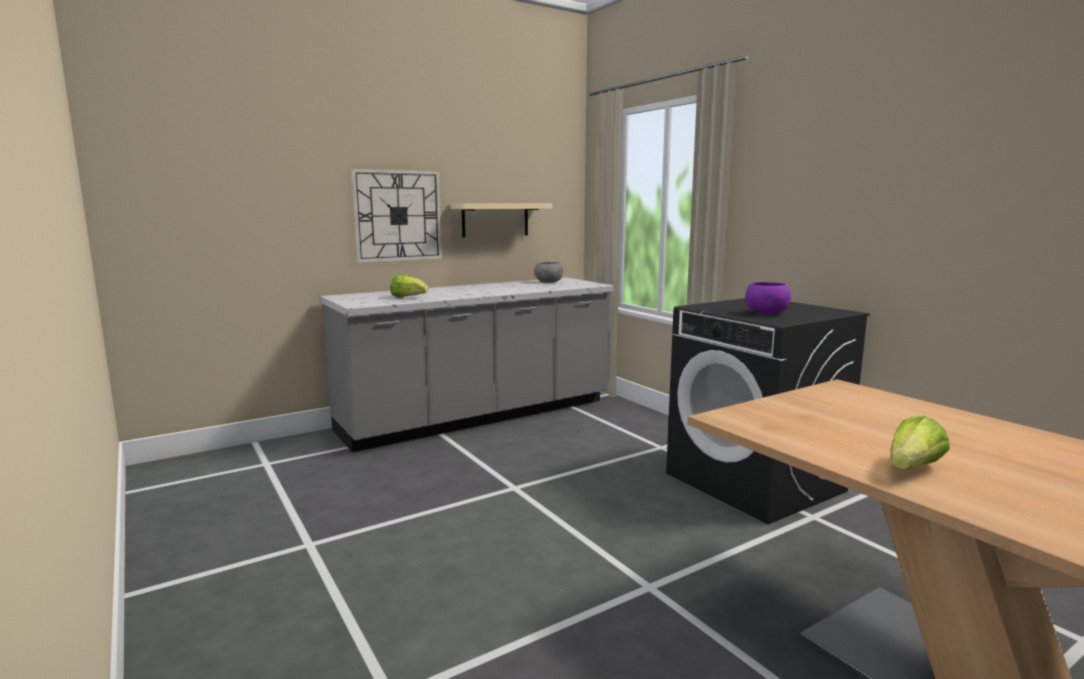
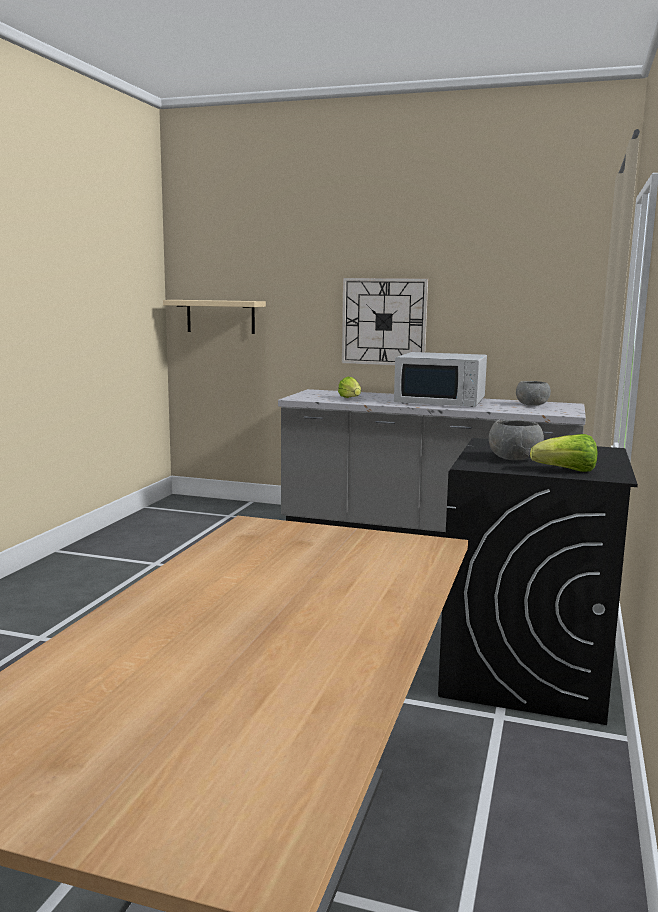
camera: 50 degrees right, 0 degrees up
beige shelf [450,203,552,237] -> beige shelf moved to [163,300,266,334]
purple bowl [745,282,791,314] -> grey bowl [489,420,544,460]
lettuce [890,415,950,470] -> lettuce moved to [530,434,597,472]
none -> white microwave [394,352,487,407]

